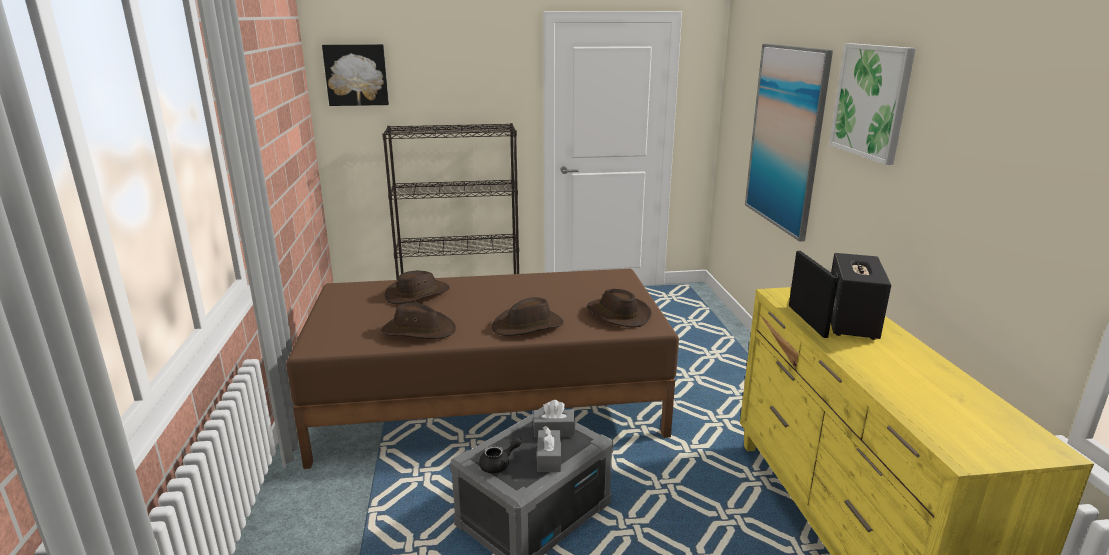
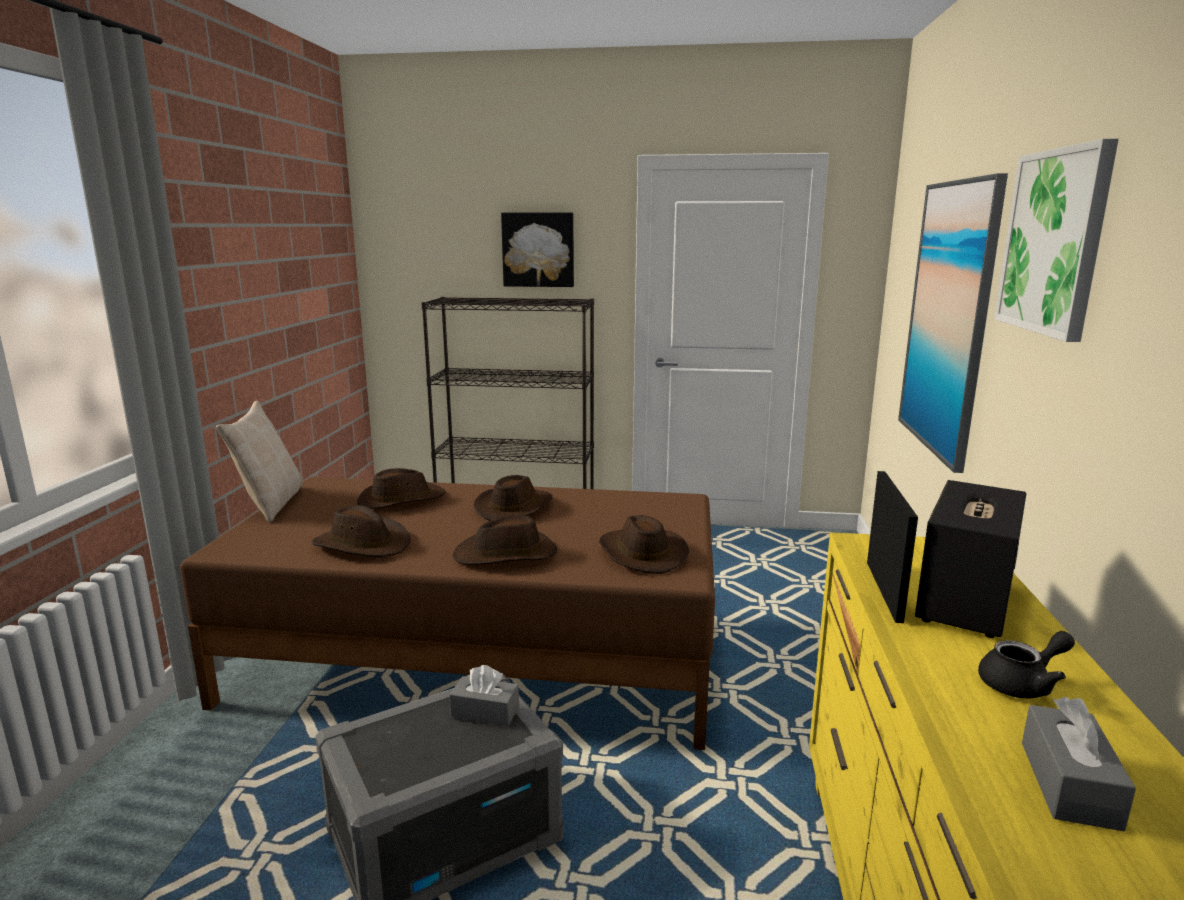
camera: 15 degrees right, 5 degrees down
picture [322,44,389,106] -> picture moved to [501,212,574,287]
black teapot [479,437,522,473] -> black teapot moved to [978,631,1075,699]
grey tissue box [537,426,561,472] -> grey tissue box moved to [1022,697,1136,831]
none -> beige pillow [216,400,303,522]
none -> brown hat [473,475,553,521]

